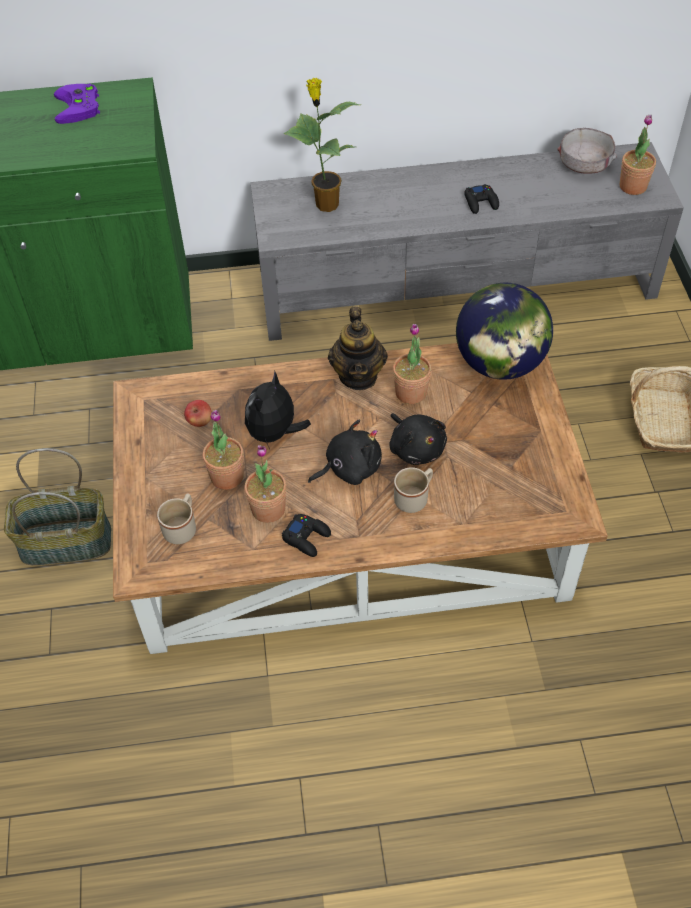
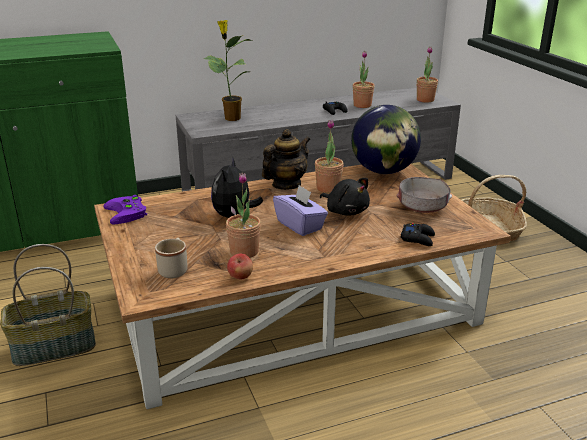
camera: 15 degrees left, 25 degrees down
purple game controller [54,84,100,124] -> purple game controller moved to [104,195,147,225]
apple [184,400,212,427] -> apple moved to [227,254,253,279]
potted plant [203,410,244,490] -> potted plant moved to [353,51,375,108]
black game controller [282,514,331,557] -> black game controller moved to [400,223,435,246]
black plush toy [308,420,382,485] -> purple tissue box [273,185,328,236]
teapot [328,307,388,390] -> teapot turned 120 degrees counterclockwise [262,129,310,190]
beige mug [394,467,433,513] -> none
grey bowl [557,128,617,174] -> grey bowl moved to [396,177,452,213]

